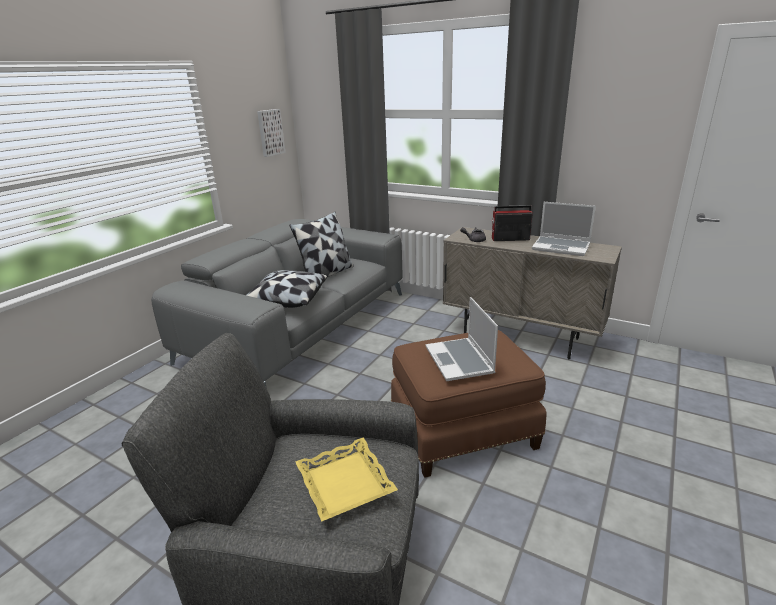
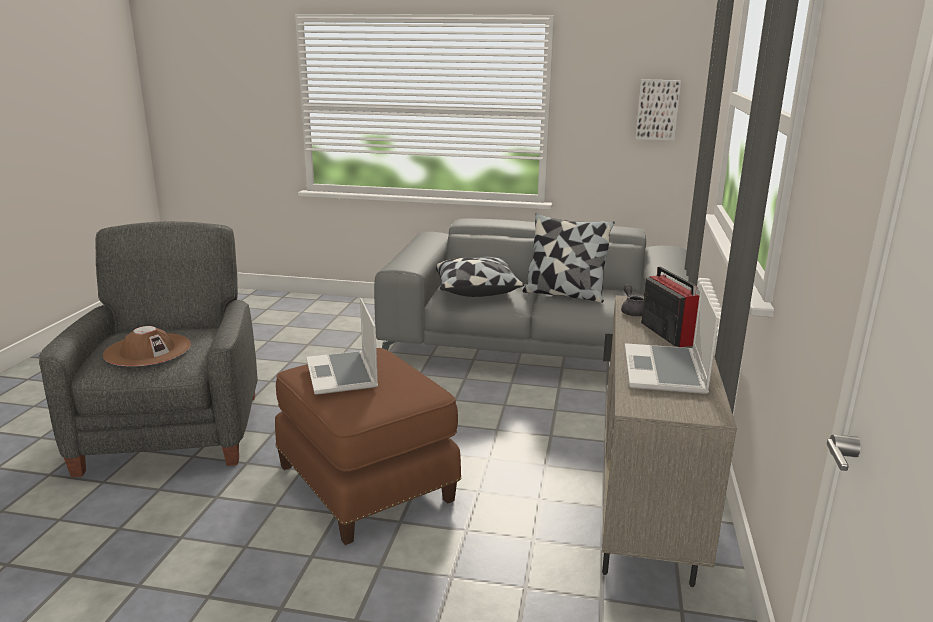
camera: 70 degrees right, 5 degrees down
yellow tray [295,438,398,522] -> brown hat [103,326,191,366]
laptop [426,297,498,381] -> laptop turned 75 degrees counterclockwise [306,298,378,395]

